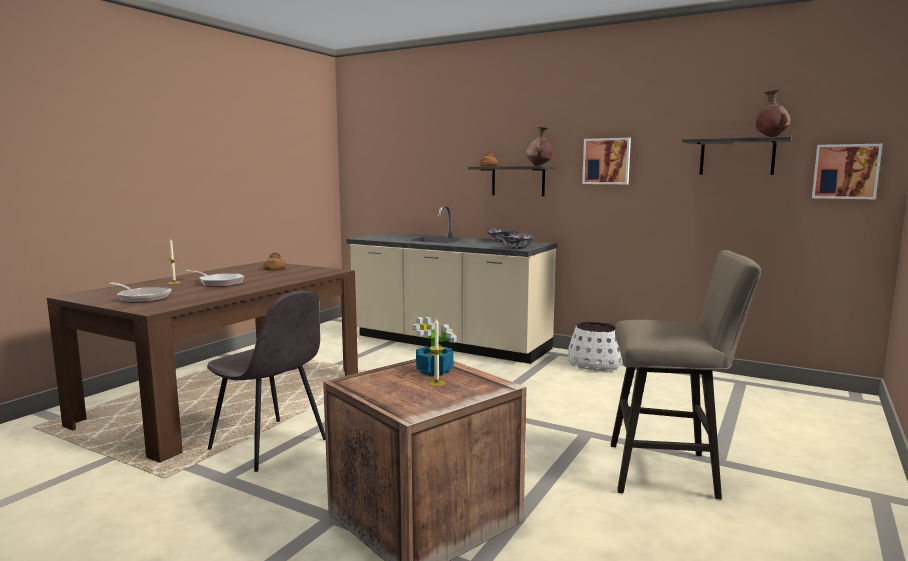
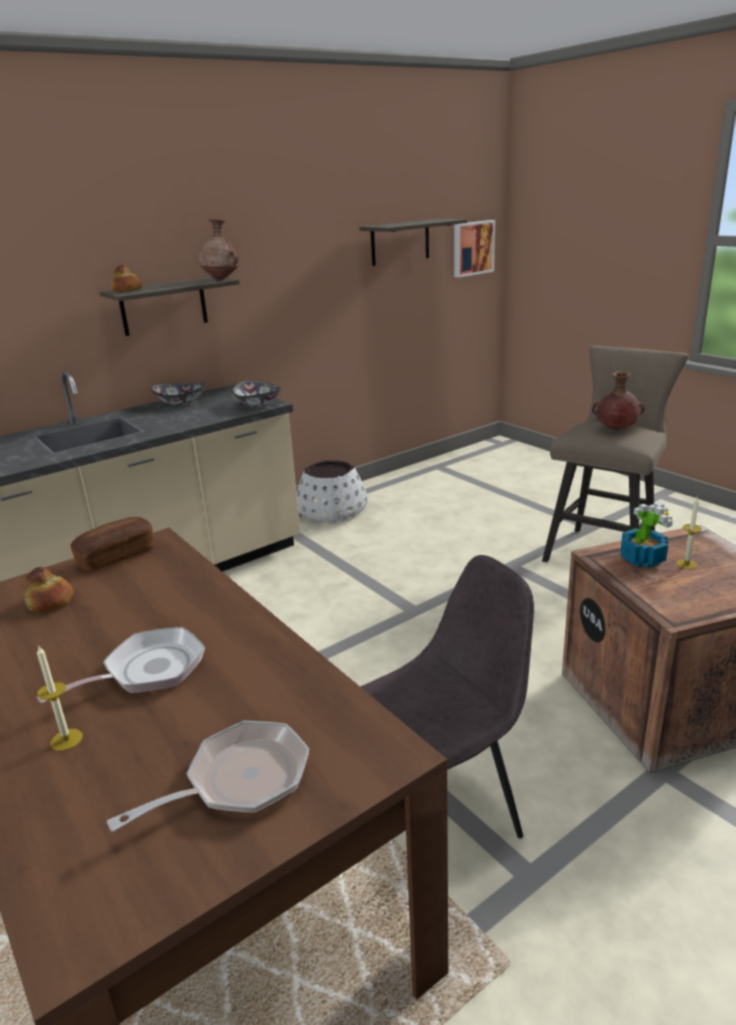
camera: 65 degrees left, 15 degrees up
picture [582,138,631,184] -> none
brown vase [756,90,790,137] -> brown vase moved to [592,371,645,430]
none -> bread [71,517,155,572]

